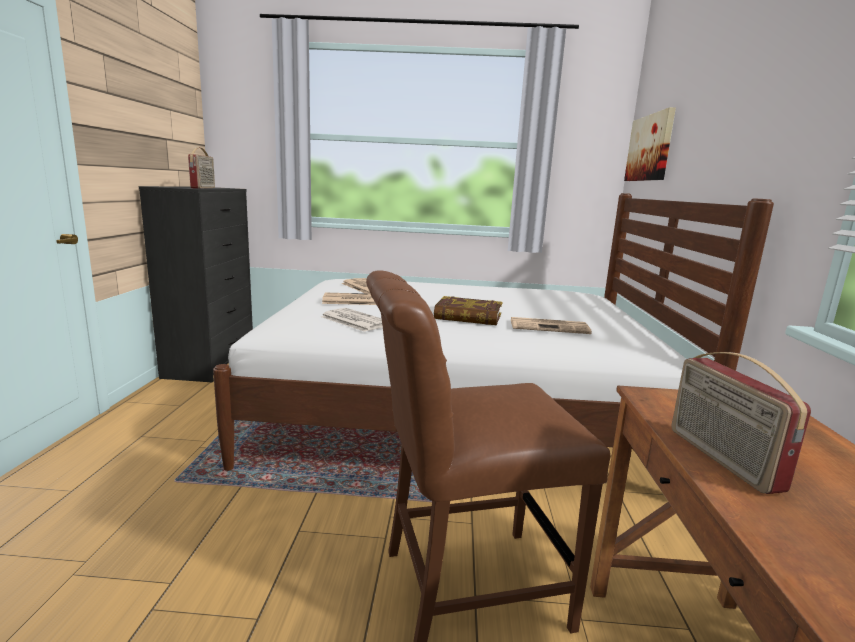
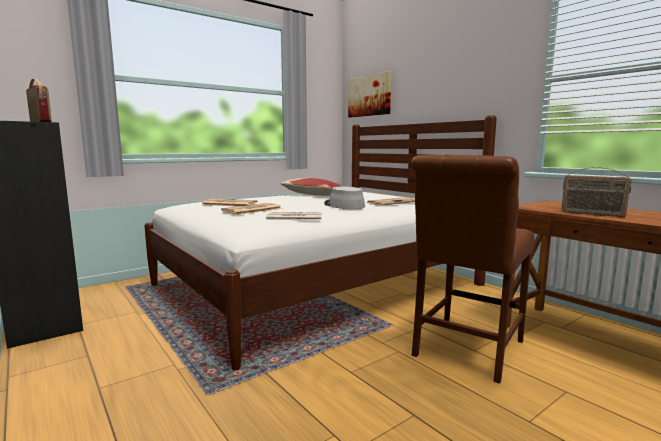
camera: 40 degrees left, 5 degrees down
book [434,296,503,325] -> grey hat [324,186,365,209]
none -> pillow [280,178,341,196]

